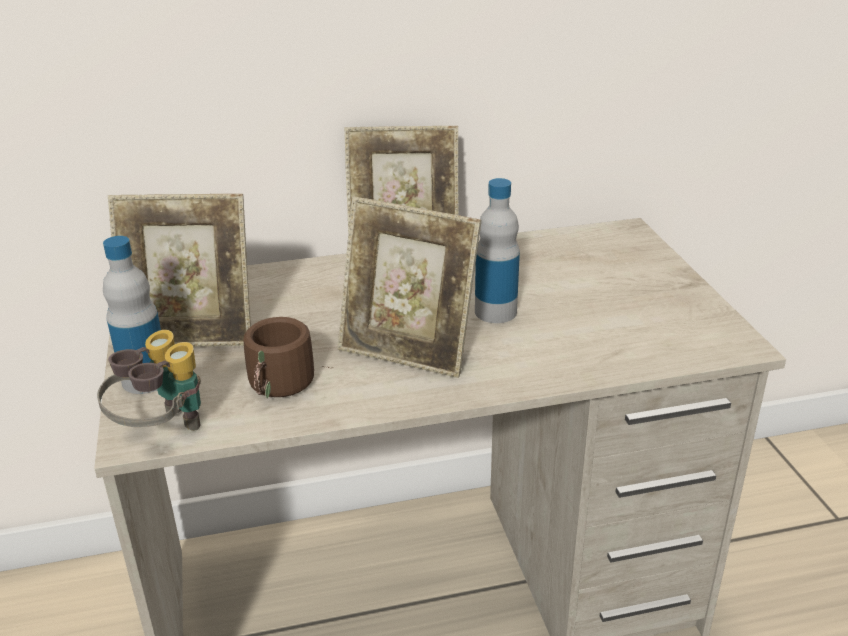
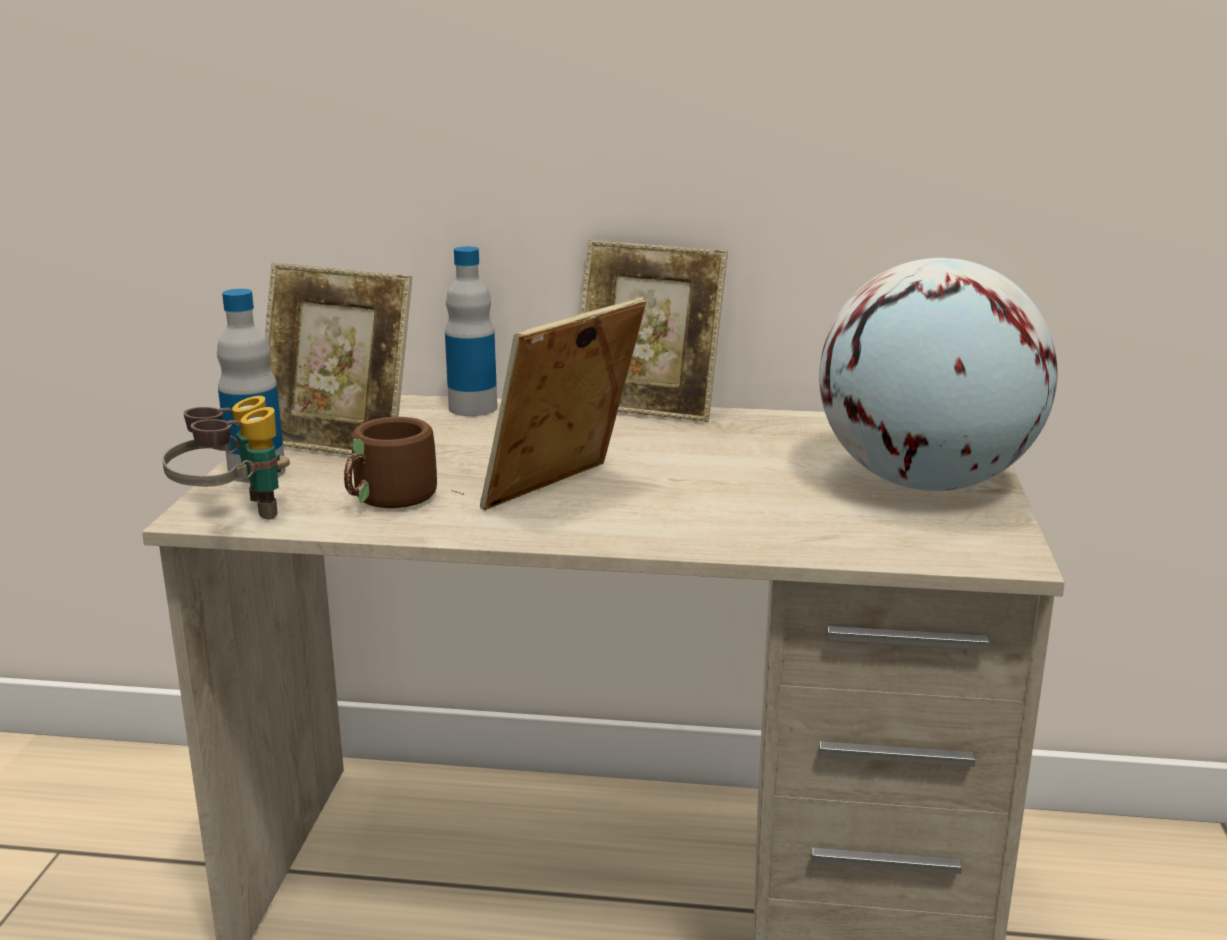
camera: 20 degrees right, 10 degrees down
picture frame [338,196,481,378] -> picture frame turned 90 degrees clockwise [480,297,647,510]
bottle [475,178,520,323] -> bottle moved to [445,246,497,416]
none -> globe [819,258,1058,491]

